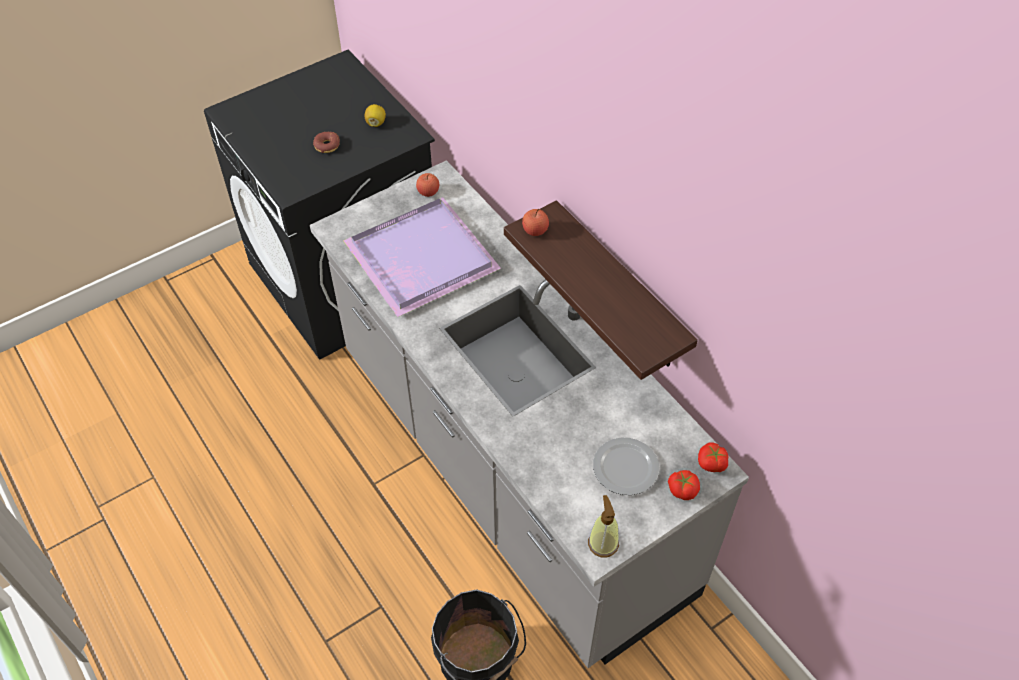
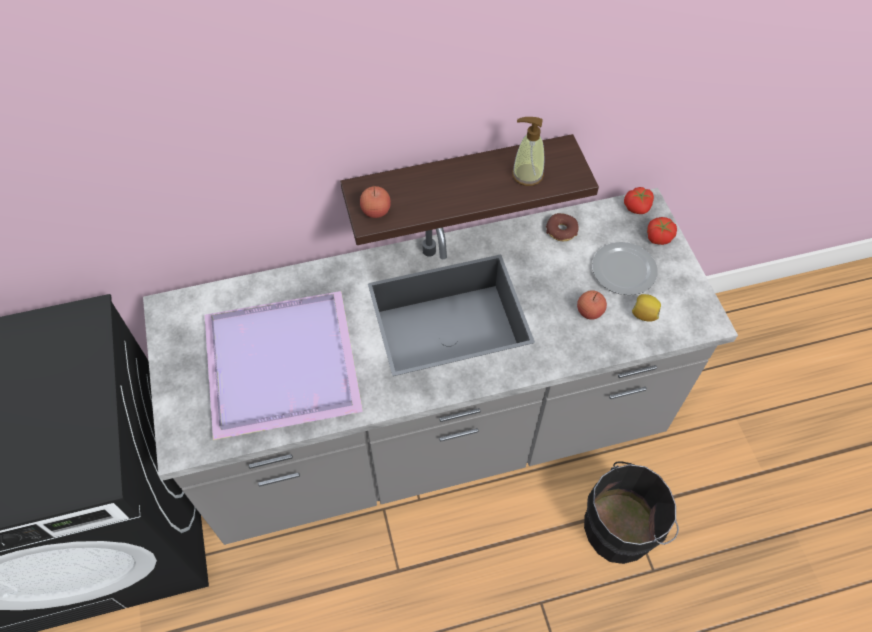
camera: 70 degrees left, 5 degrees up
donut [313,132,340,153] -> donut moved to [546,213,579,242]
lemon [365,104,386,127] -> lemon moved to [632,294,661,322]
apple [416,173,439,197] -> apple moved to [577,290,607,320]
soap dispenser [588,495,619,557] -> soap dispenser moved to [512,117,544,186]

